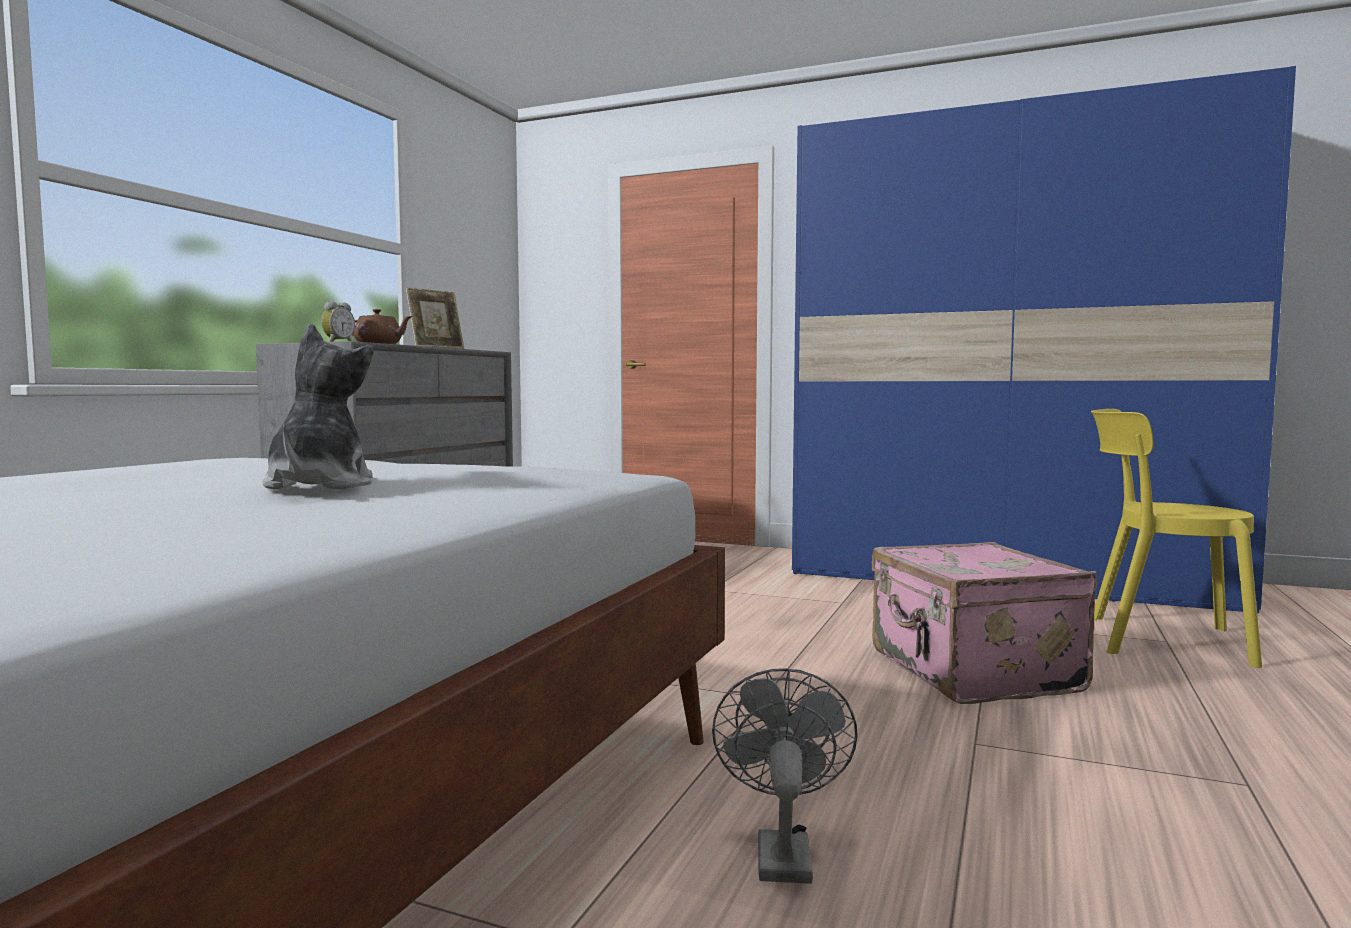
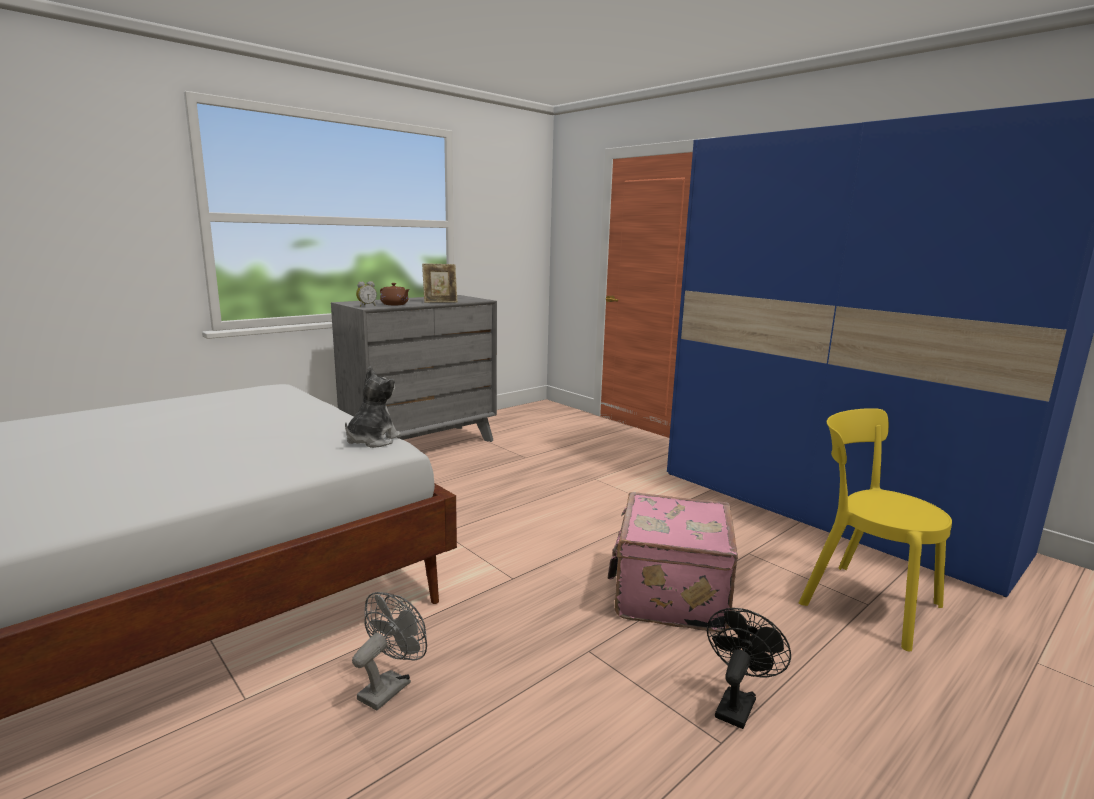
camera: 25 degrees right, 10 degrees up
plush toy [262,323,373,490] -> plush toy moved to [345,366,401,448]
none -> black fan [707,608,791,729]

